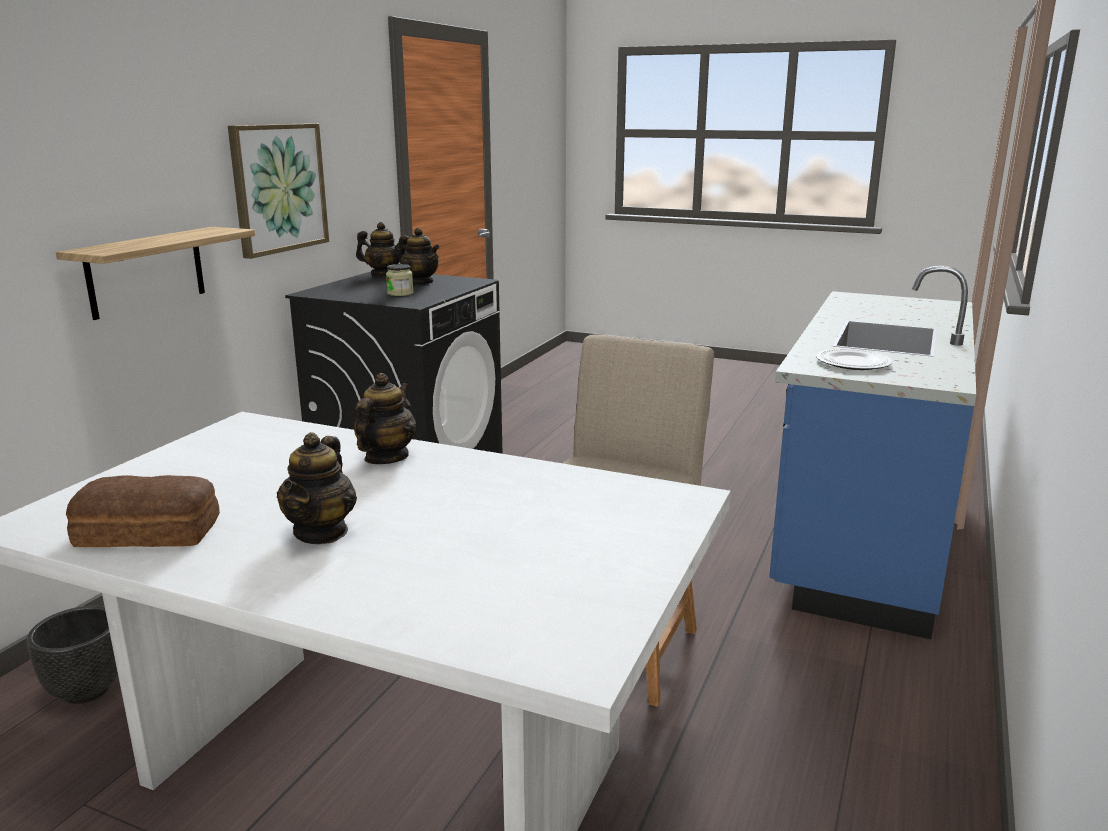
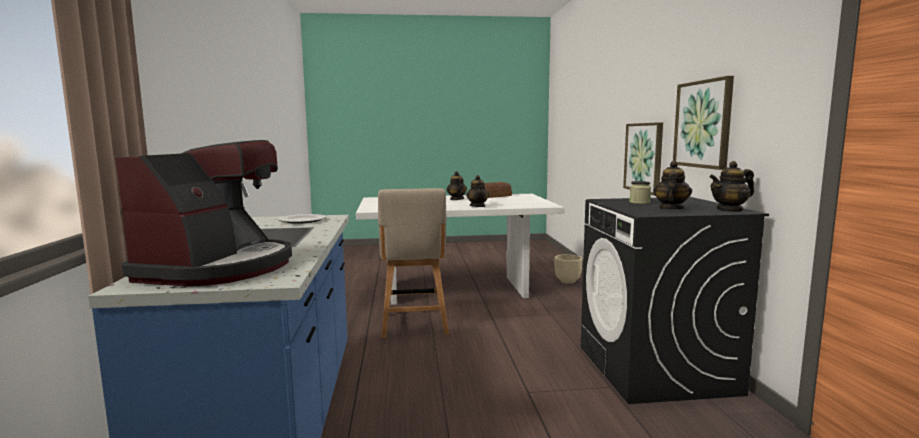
camera: 150 degrees right, 10 degrees down
black planter [27,606,118,704] -> beige planter [554,254,582,284]
shelf [56,227,255,320] -> picture [623,122,663,196]
teapot [399,228,440,284] -> teapot turned 105 degrees clockwise [653,161,692,210]
none -> coffee machine [115,140,292,286]

